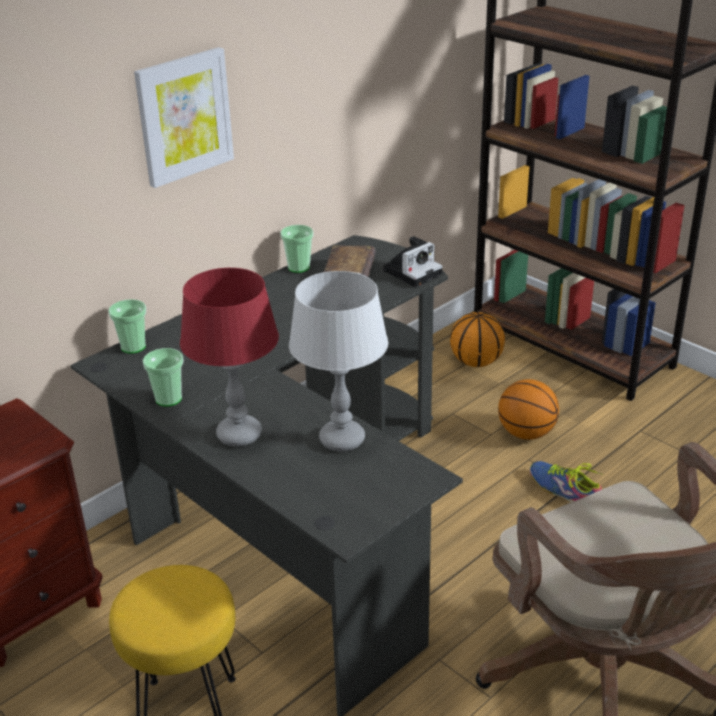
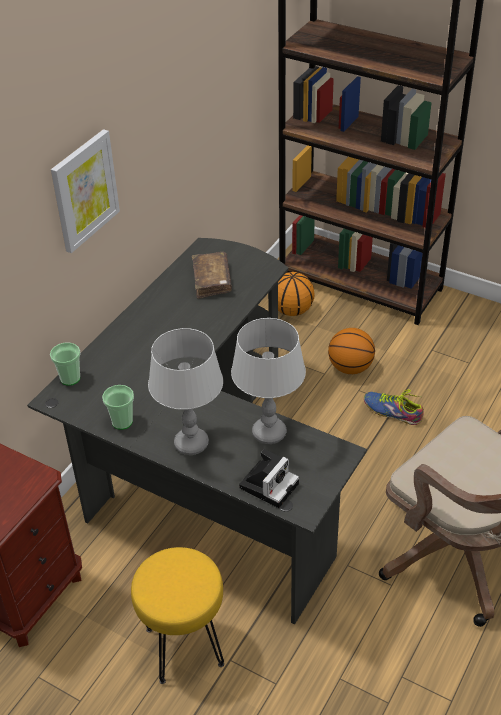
camera: 15 degrees left, 10 degrees up
red table lamp [180,268,279,447] -> grey table lamp [148,328,223,455]
cup [280,225,313,273] -> none
camera [383,236,443,287] -> camera moved to [239,449,299,508]

